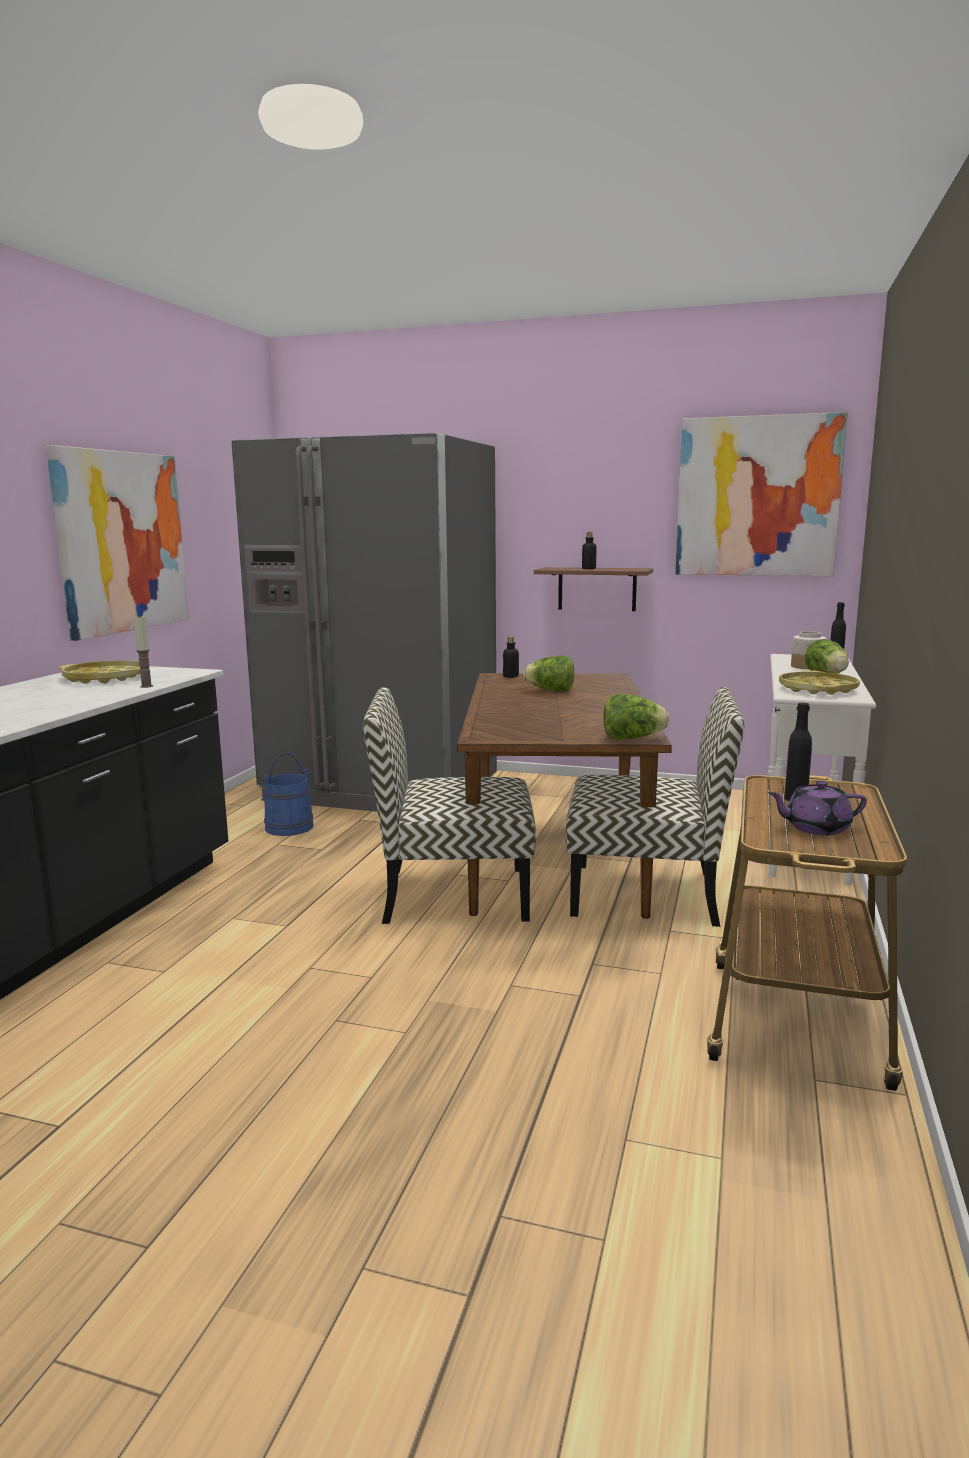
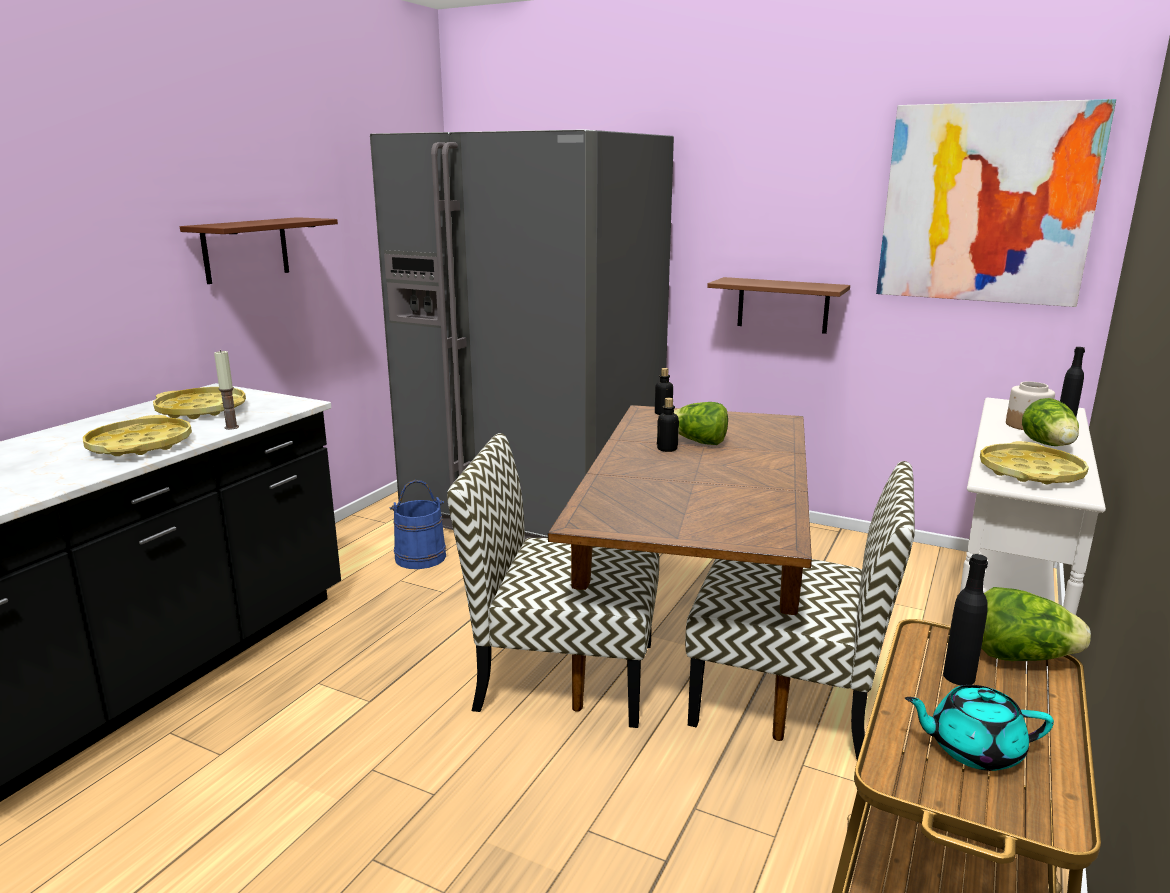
camera: 10 degrees right, 5 degrees up
picture [46,445,189,641] -> brown shelf [180,217,338,284]
bottle [582,532,597,569] -> bottle moved to [657,398,679,452]
lettuce [603,694,670,740] -> lettuce moved to [981,587,1091,661]
purple teapot [768,780,867,835] -> turquoise teapot [905,685,1054,771]
none -> yellow tray [83,415,192,456]

